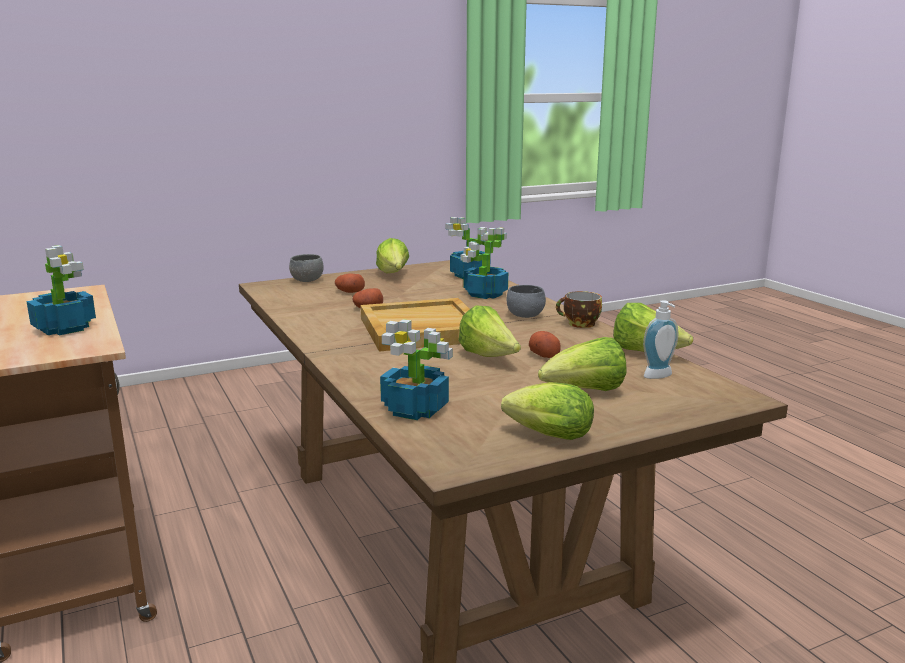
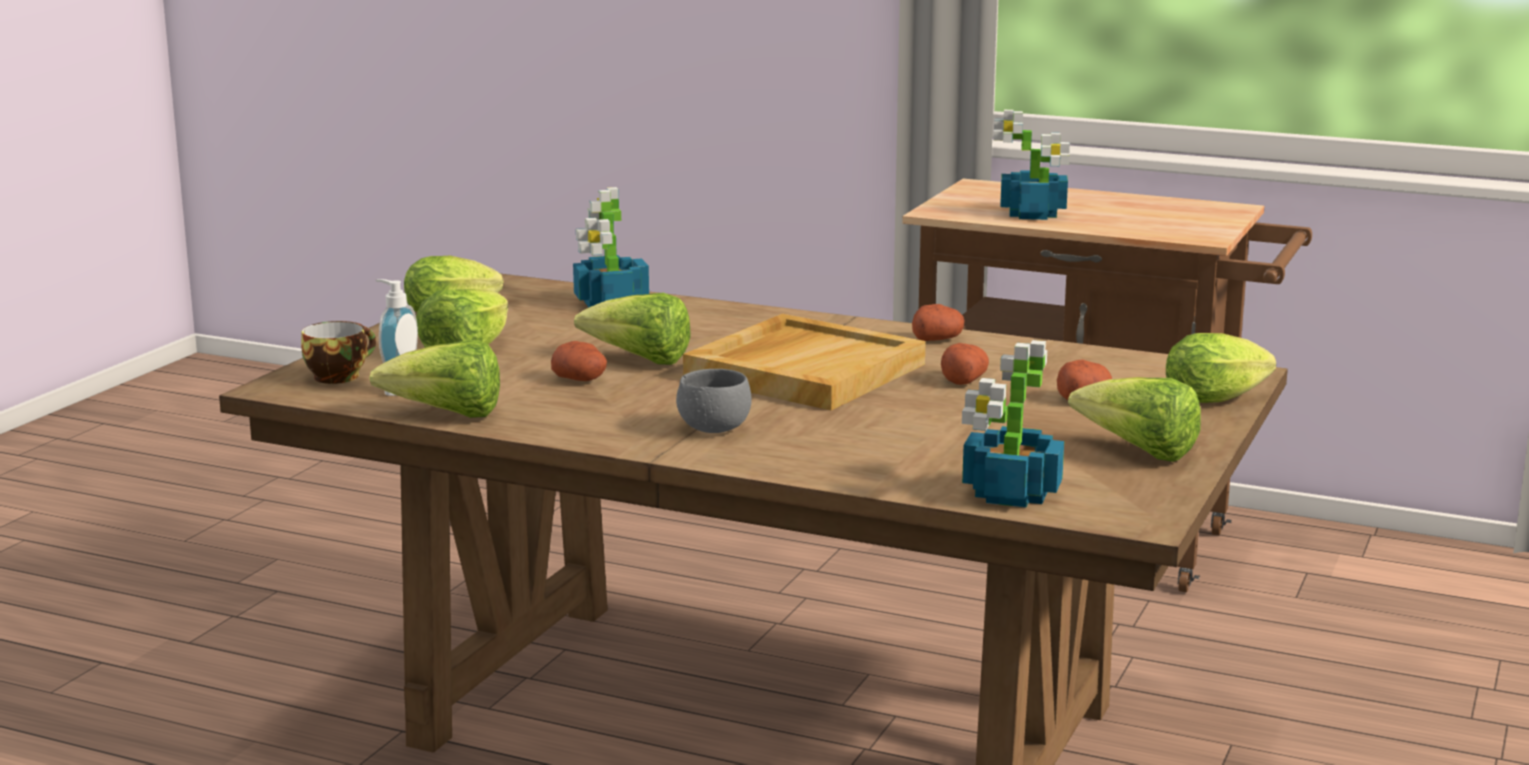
camera: 140 degrees right, 0 degrees up
grey bowl [289,254,324,282] -> lettuce [1166,333,1276,403]
potted plant [461,228,508,299] -> none
cup [556,291,602,328] -> cup moved to [301,321,376,384]
none -> potato [912,304,965,341]

